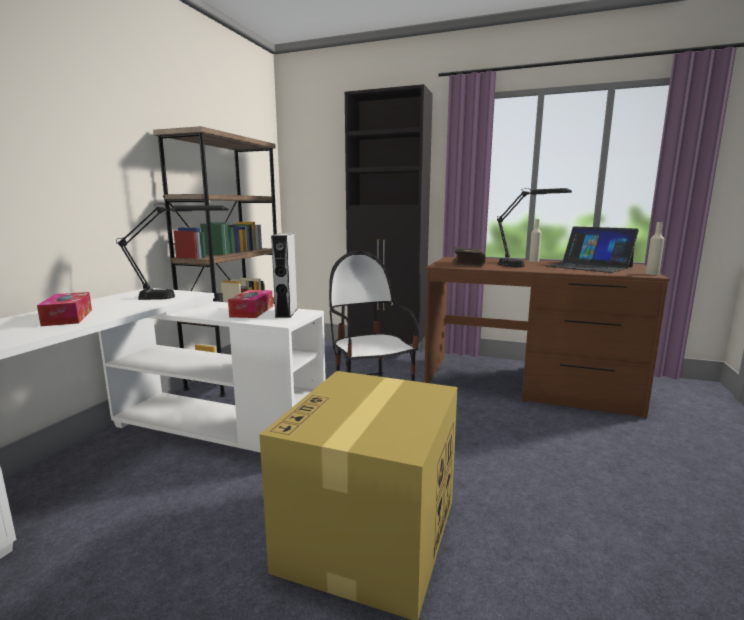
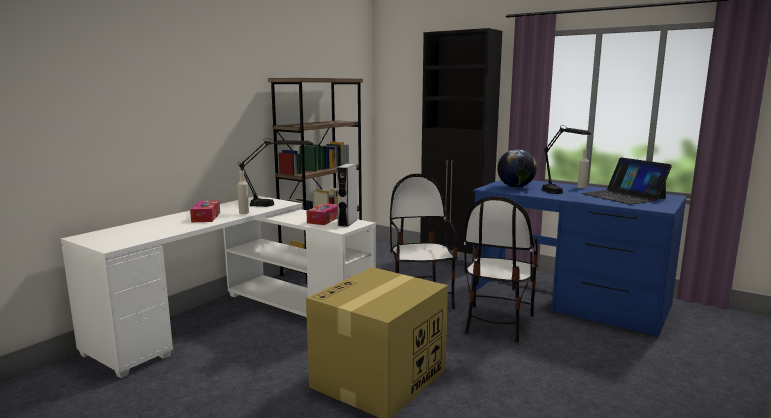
camera: 15 degrees right, 0 degrees up
brown desk [424,257,670,419] -> blue desk [471,180,687,338]
book [453,247,486,266] -> globe [497,149,537,187]
beige bottle [645,222,664,275] -> beige bottle moved to [237,171,249,214]
none -> chair [464,196,538,343]

